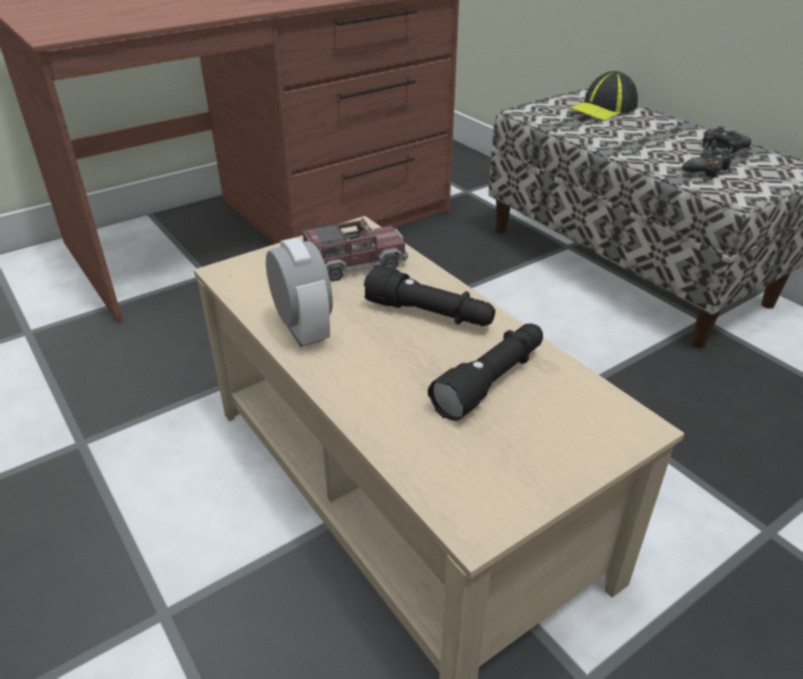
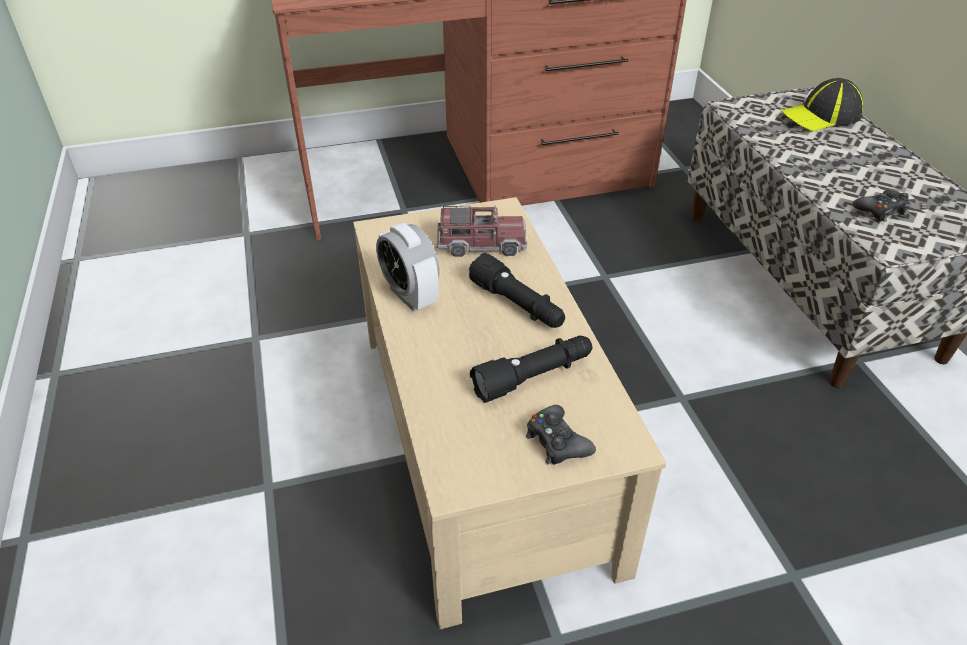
camera: 20 degrees right, 5 degrees up
alarm clock [266,237,333,347] -> alarm clock turned 150 degrees clockwise [376,223,440,311]
black game controller [703,126,752,154] -> black game controller moved to [526,405,596,464]

